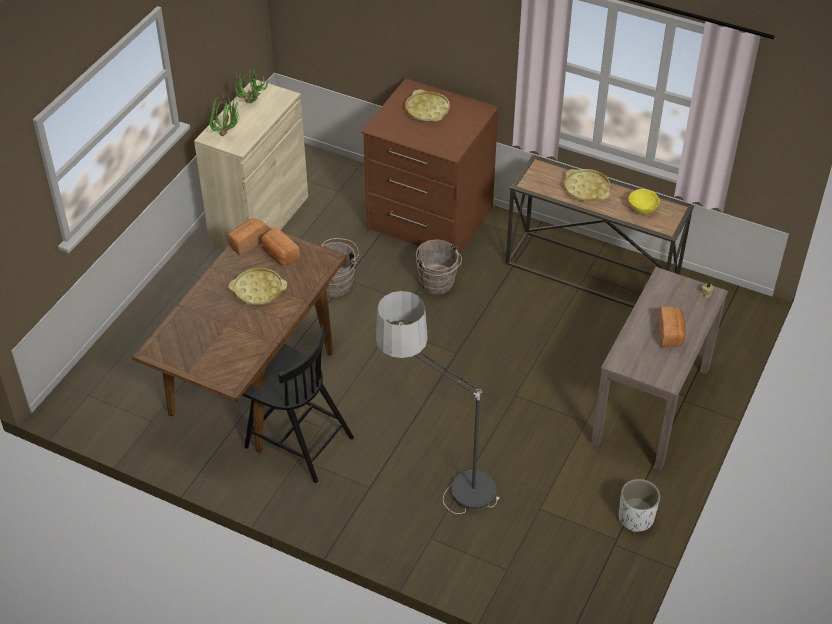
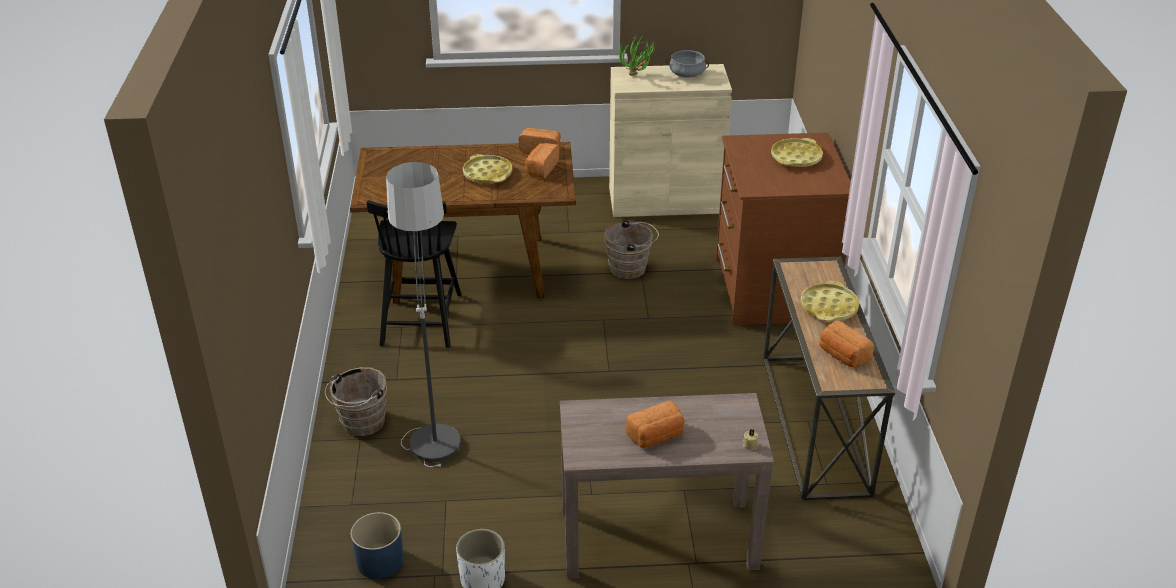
camera: 60 degrees right, 10 degrees down
potted plant [234,67,269,103] -> grey cooking pot [666,50,709,78]
brown bucket [416,239,462,295] -> brown bucket moved to [325,367,387,436]
yellow bowl [629,189,660,214] -> bread [819,320,874,367]
none -> blue planter [350,512,404,579]

